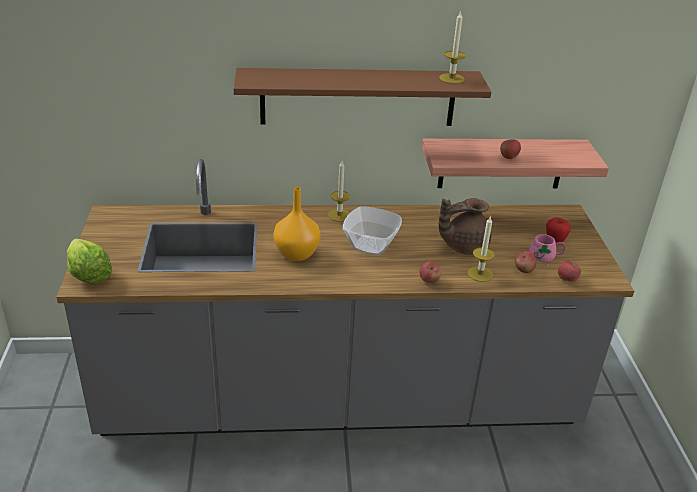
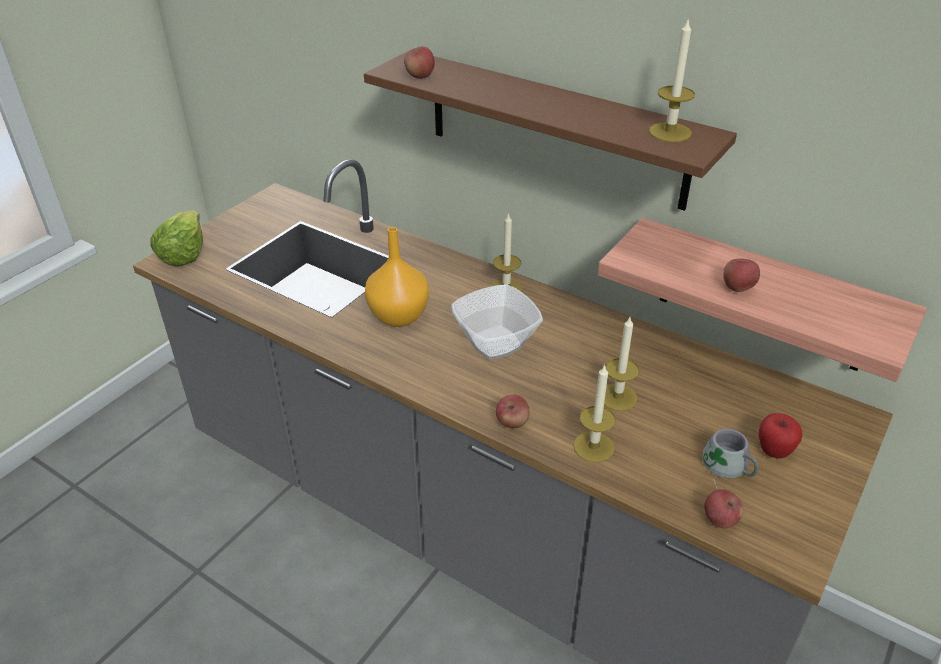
camera: 40 degrees right, 5 degrees up
brown teapot [439,198,491,255] -> candle [604,317,639,411]
apple [515,251,537,273] -> apple moved to [404,46,435,79]
pink mug [529,234,566,268] -> grey mug [702,429,759,489]

